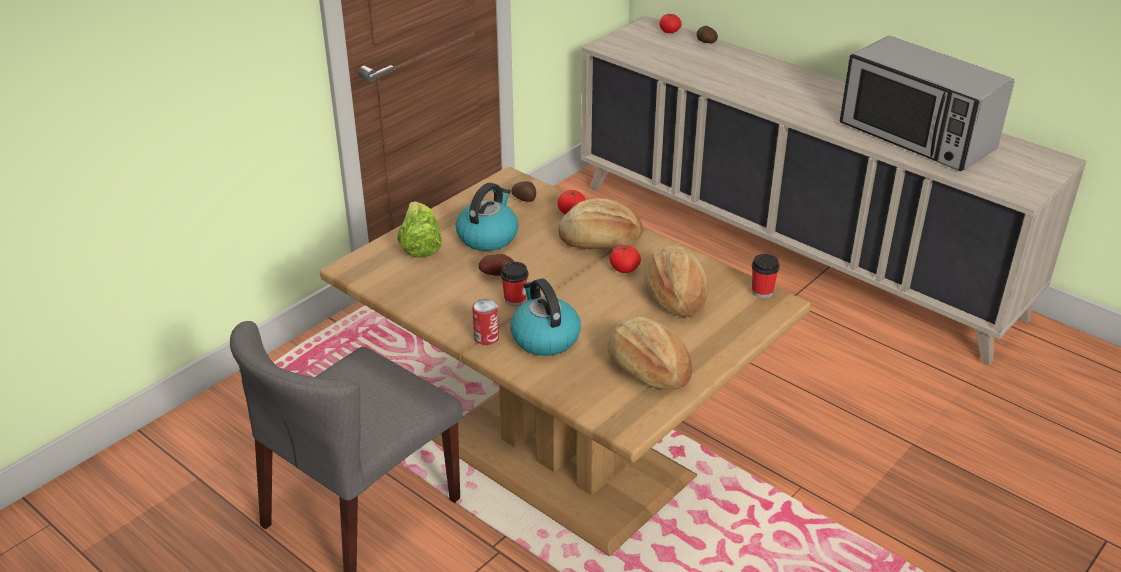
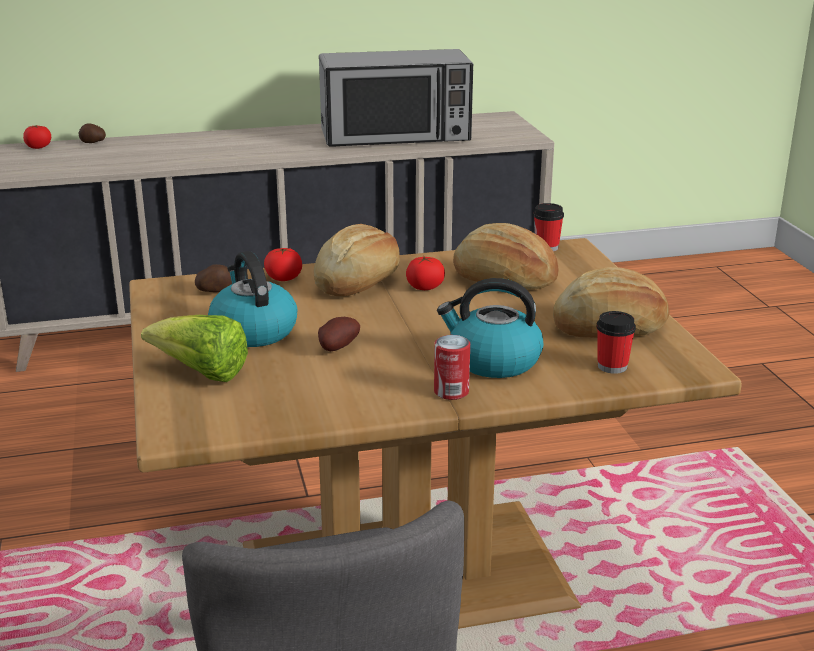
camera: 55 degrees left, 10 degrees down
cup [501,262,528,306] -> cup moved to [596,311,636,374]

